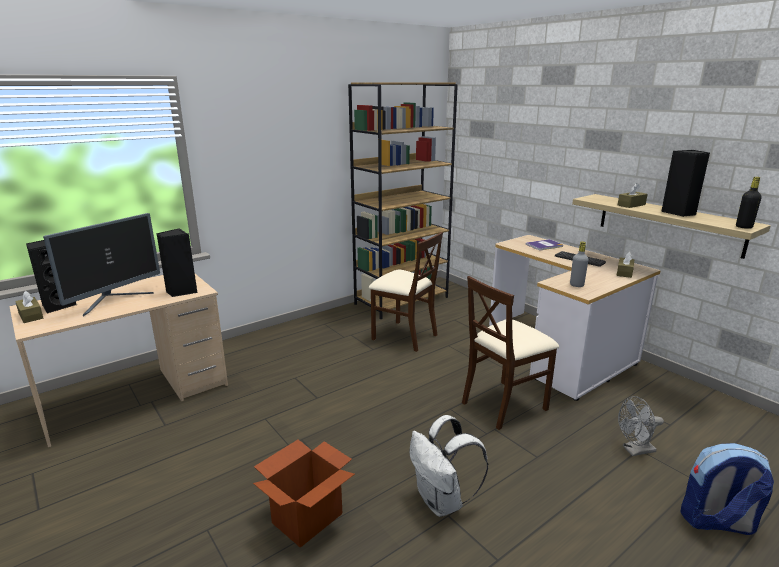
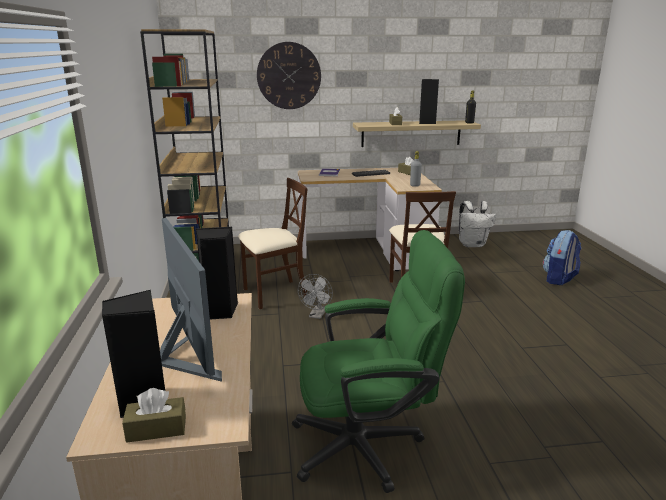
camera: 60 degrees left, 0 degrees up
cardboard box [253,439,355,548] -> none
white backpack [410,415,488,517] -> white backpack moved to [459,201,496,247]
grey fan [618,396,664,456] -> grey fan moved to [298,274,333,319]
none -> wall clock [257,42,321,109]
none -> green office chair [292,230,465,493]

